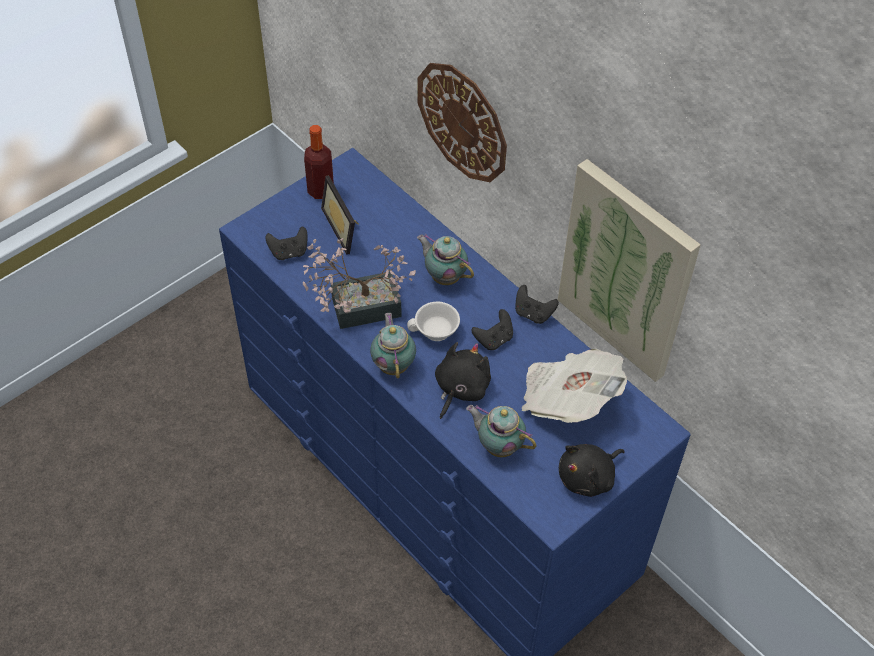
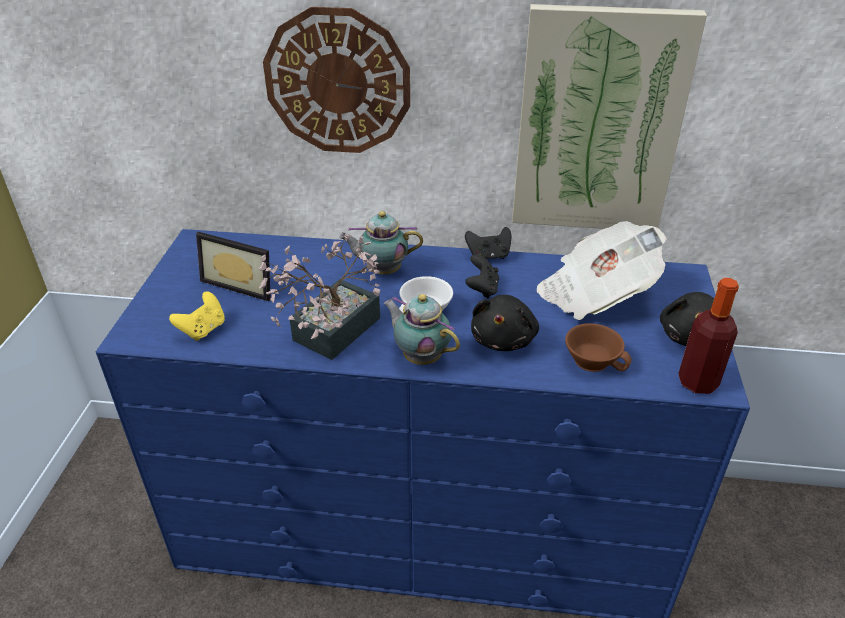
camera: 40 degrees left, 15 degrees down
black game controller [265,226,308,260] -> yellow game controller [169,291,225,341]
bottle [304,125,334,199] -> bottle moved to [678,278,739,394]
black plush toy [435,342,491,419] -> black plush toy turned 150 degrees counterclockwise [471,295,539,351]
teapot [466,405,536,457] -> brown cup [565,323,632,372]

